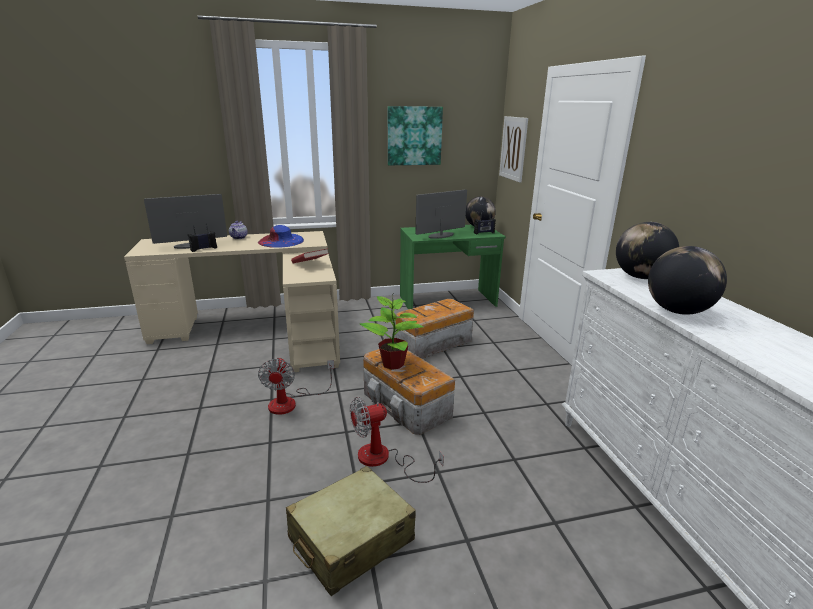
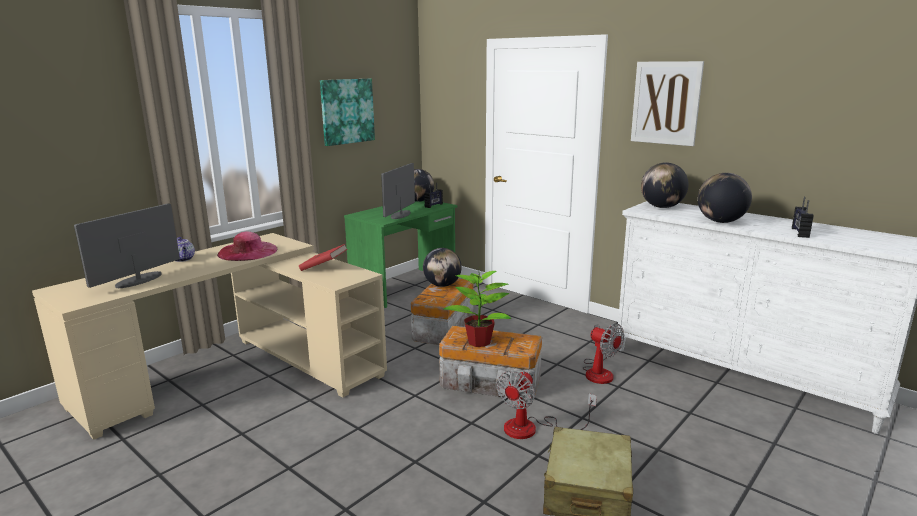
camera: 35 degrees left, 5 degrees down
radio [188,224,217,252] -> radio moved to [792,197,814,238]
blue hat [258,225,304,248] -> pink hat [217,231,277,261]
fan [258,357,334,415] -> fan moved to [582,323,624,384]
picture [499,116,528,182] -> picture moved to [631,61,704,146]
none -> globe [423,248,462,287]

